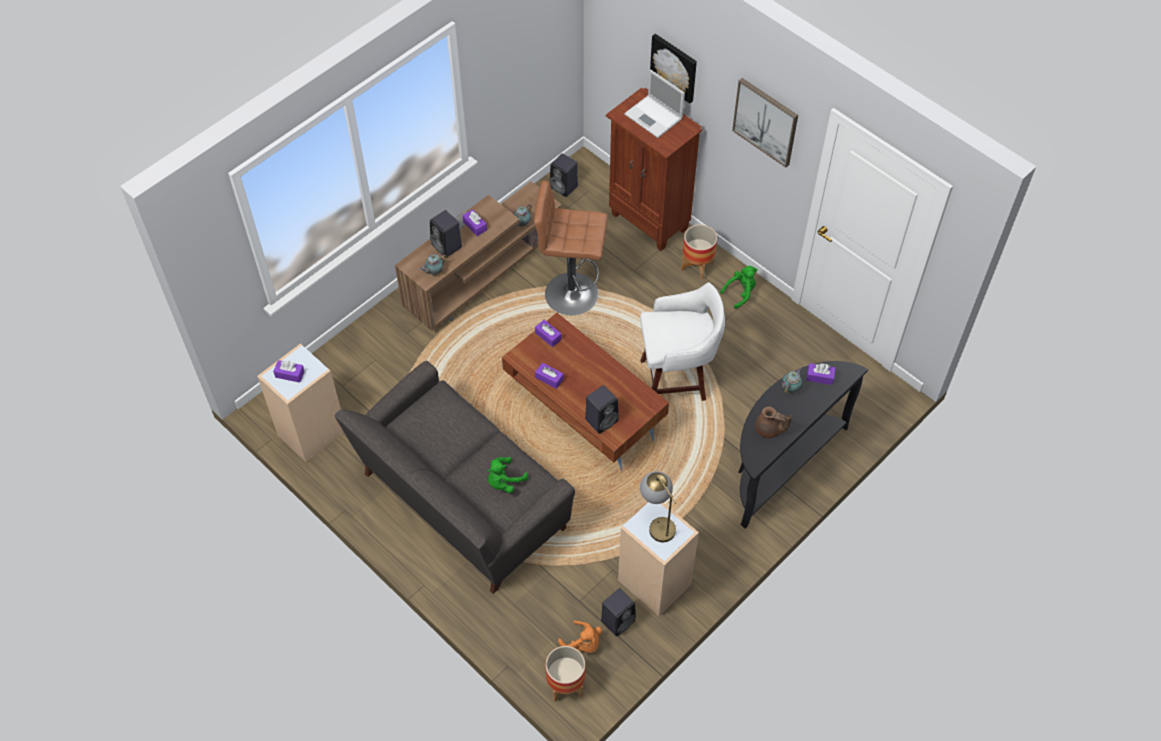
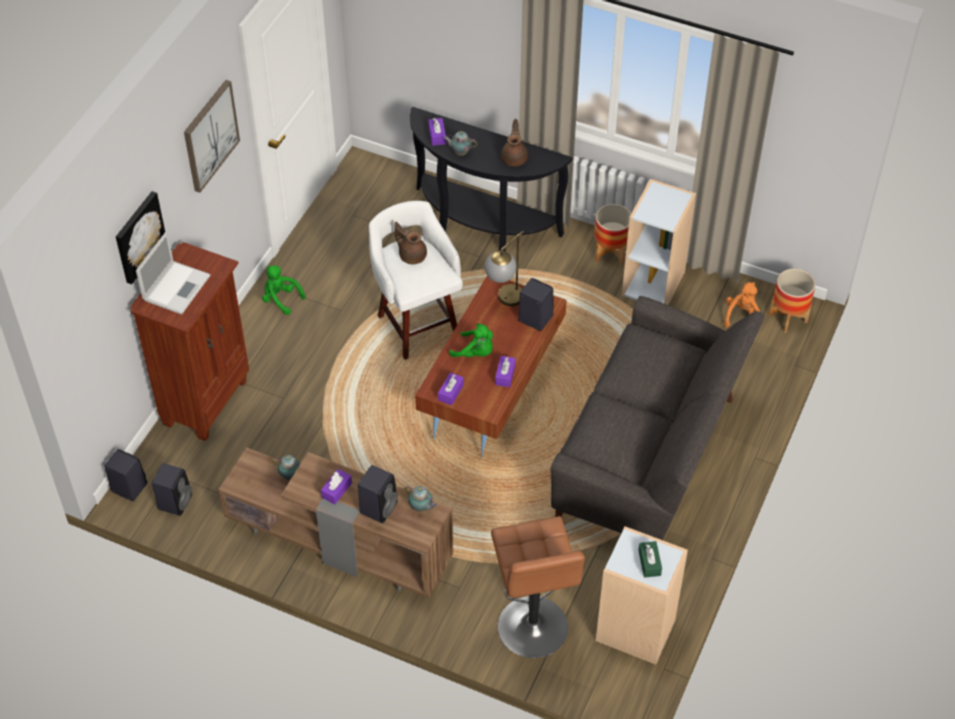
camera: 110 degrees left, 5 degrees down
purple tissue box [273,360,305,383] -> green tissue box [638,541,662,578]
green plush toy [488,457,529,493] -> green plush toy moved to [449,323,493,357]
brown stool [534,180,608,316] -> brown stool moved to [491,516,585,658]
black speaker [601,588,636,636] -> black speaker moved to [104,449,147,501]
table lamp [640,471,676,542] -> table lamp moved to [485,231,524,306]
planter [681,224,717,280] -> planter moved to [594,204,631,265]
none -> brown teapot [394,222,427,264]

